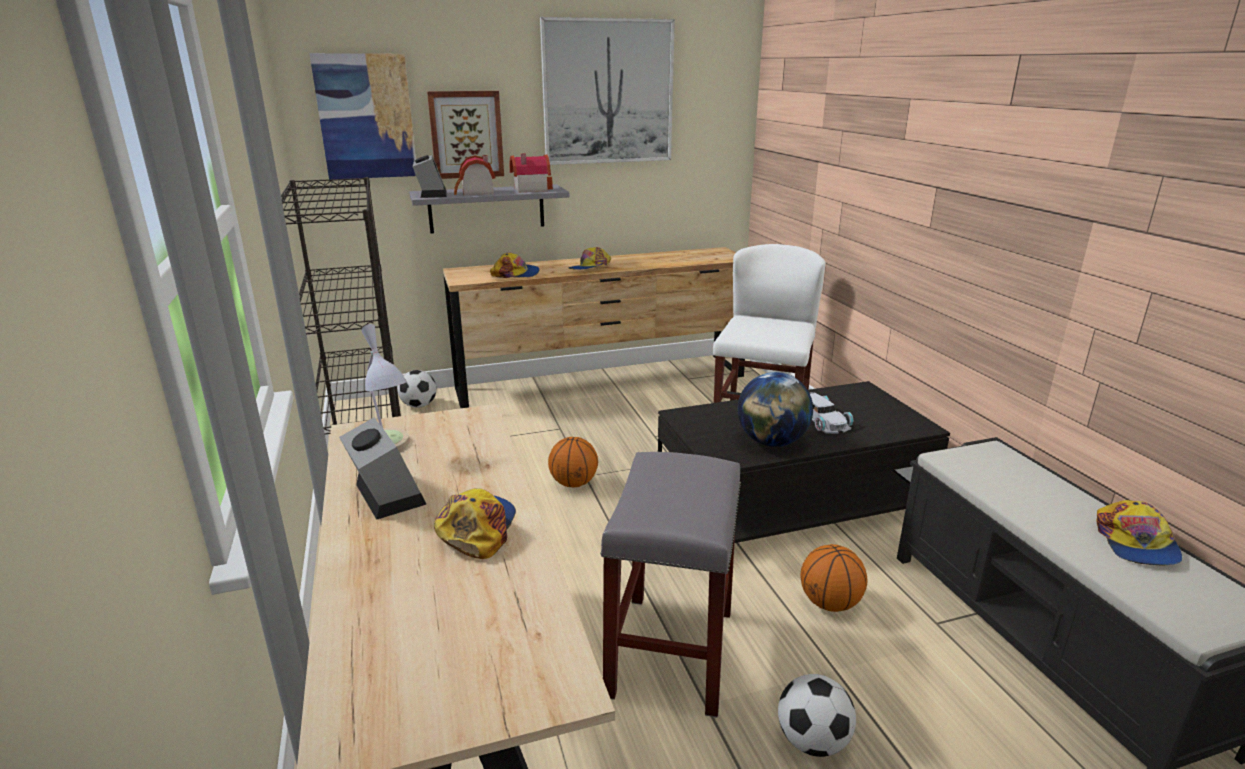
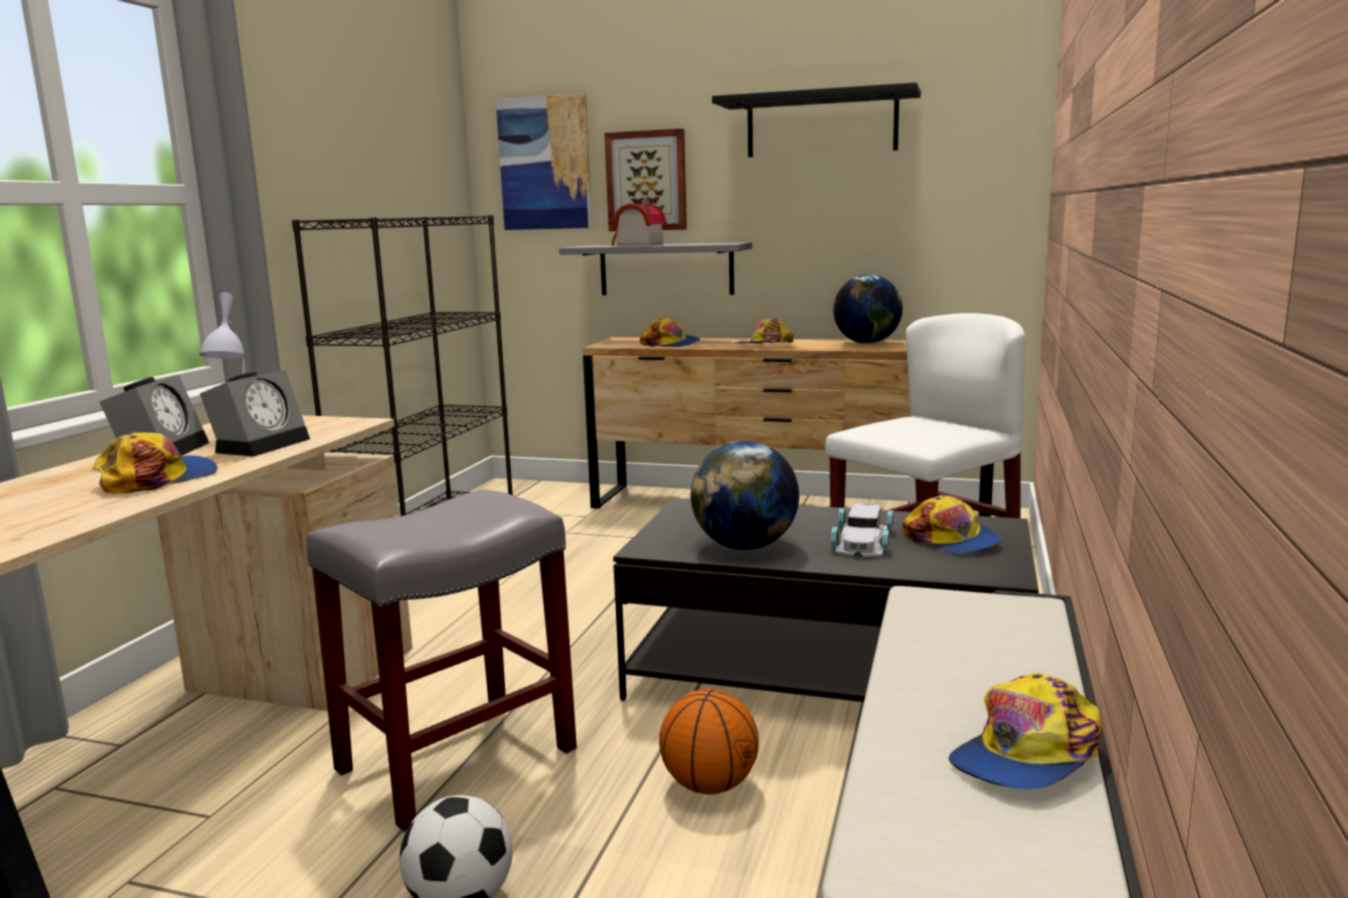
camera: 35 degrees right, 10 degrees down
football [398,370,437,408] -> none
alarm clock [412,155,447,198] -> alarm clock moved to [200,370,310,457]
toy house [510,153,553,192] -> none
picture [540,17,675,165] -> black shelf [712,82,921,157]
basketball [548,437,598,488] -> none
none -> globe [833,274,903,344]
none -> cap [902,495,1001,555]

